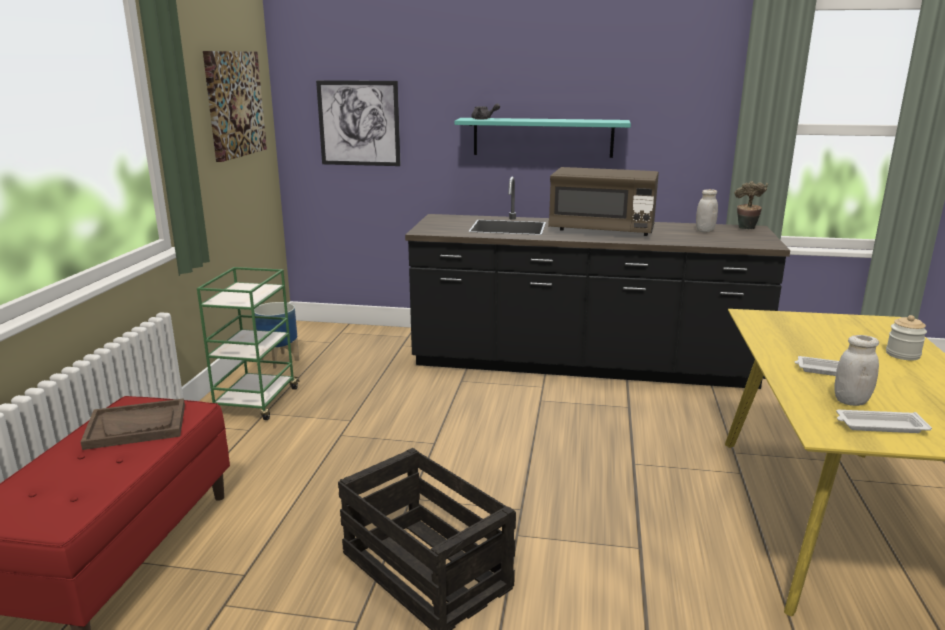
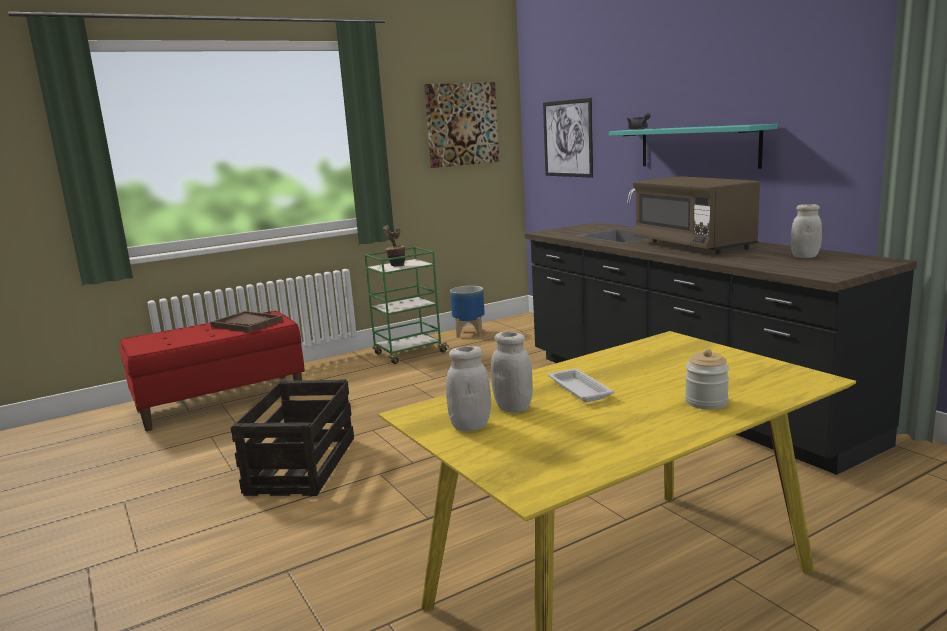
camera: 50 degrees right, 5 degrees down
potted plant [734,181,768,229] -> potted plant moved to [383,225,405,266]
white tray [836,410,932,433] -> white jar [446,346,491,431]

